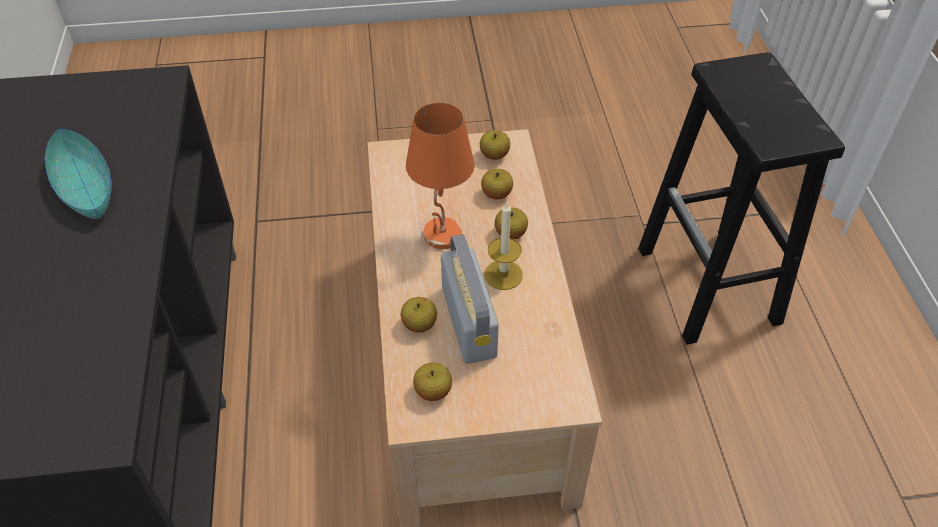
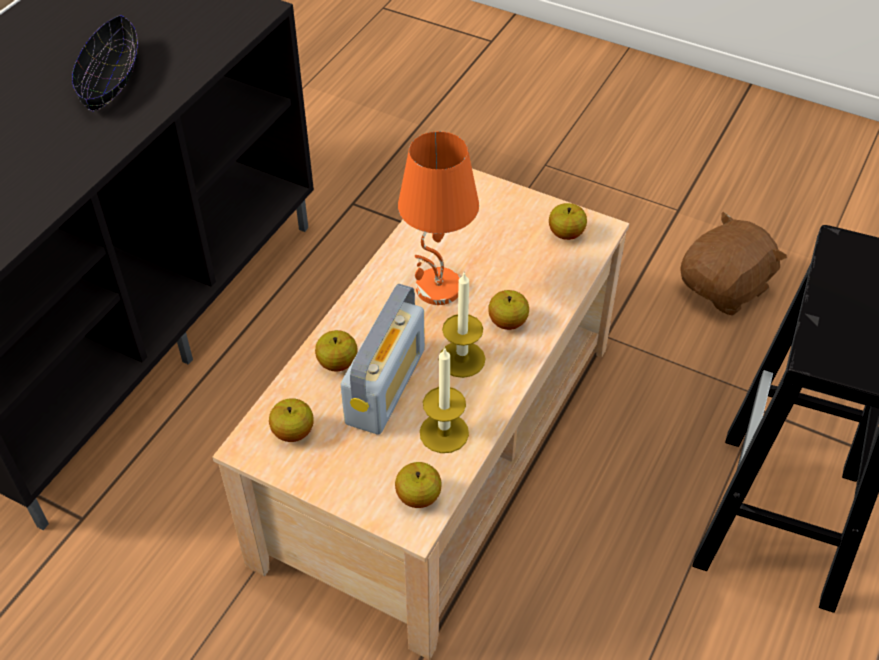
camera: 35 degrees right, 0 degrees up
turquoise bowl [45,129,112,219] -> black bowl [72,15,138,111]
apple [481,169,513,199] -> apple moved to [395,462,442,508]
none -> candle [420,347,469,453]
none -> brown plush toy [680,211,787,316]

